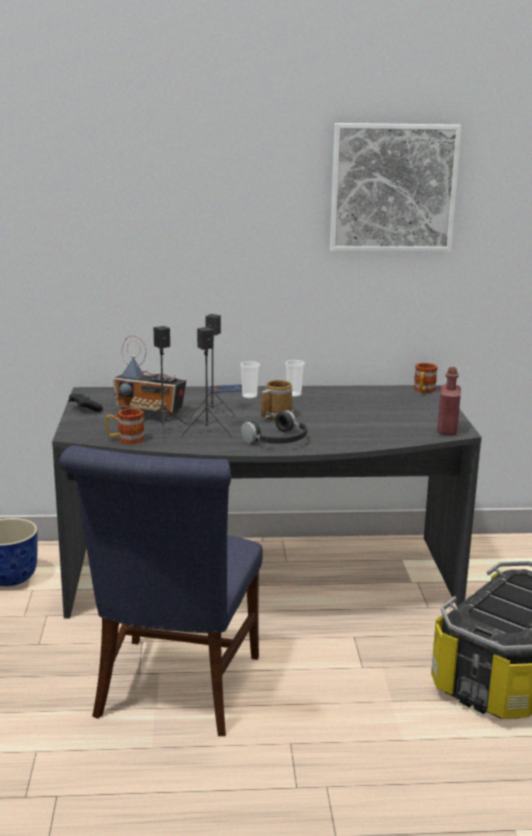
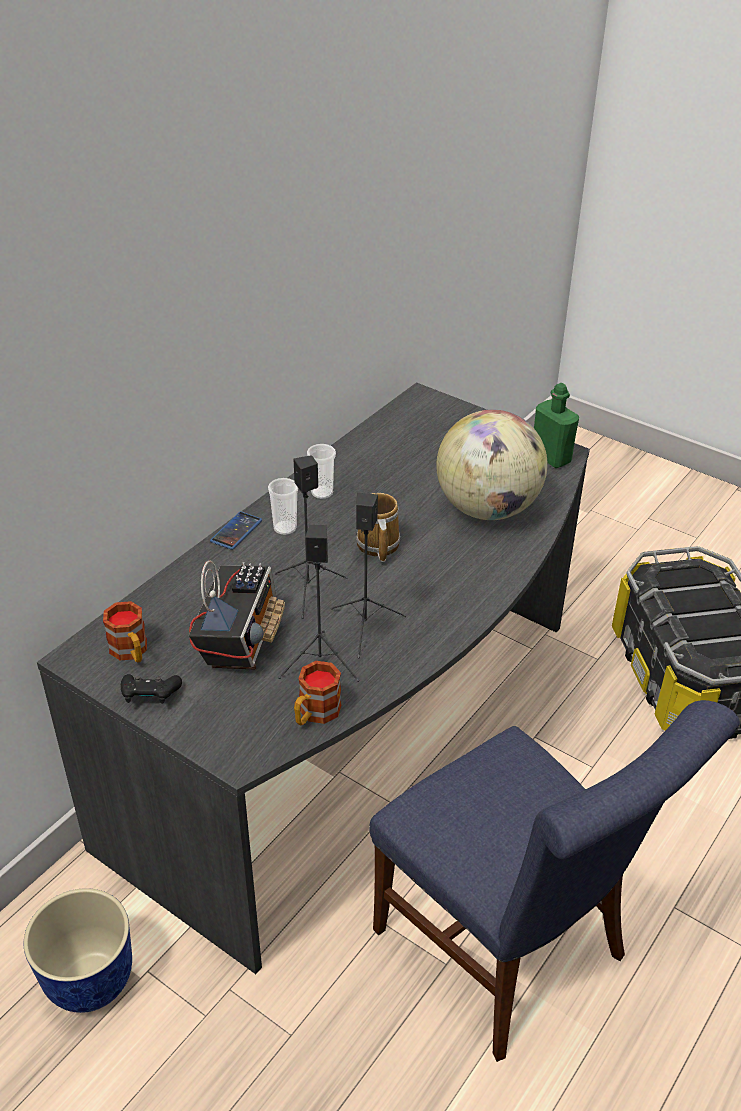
camera: 50 degrees left, 20 degrees up
radio [113,335,186,417] -> radio turned 45 degrees counterclockwise [189,561,285,670]
black headphones [241,410,307,444] -> none
picture [330,123,462,252] -> none
mug [414,363,438,393] -> mug moved to [103,601,147,663]
red bottle [437,367,461,435] -> green bottle [534,383,579,468]
none -> globe [436,410,547,520]

